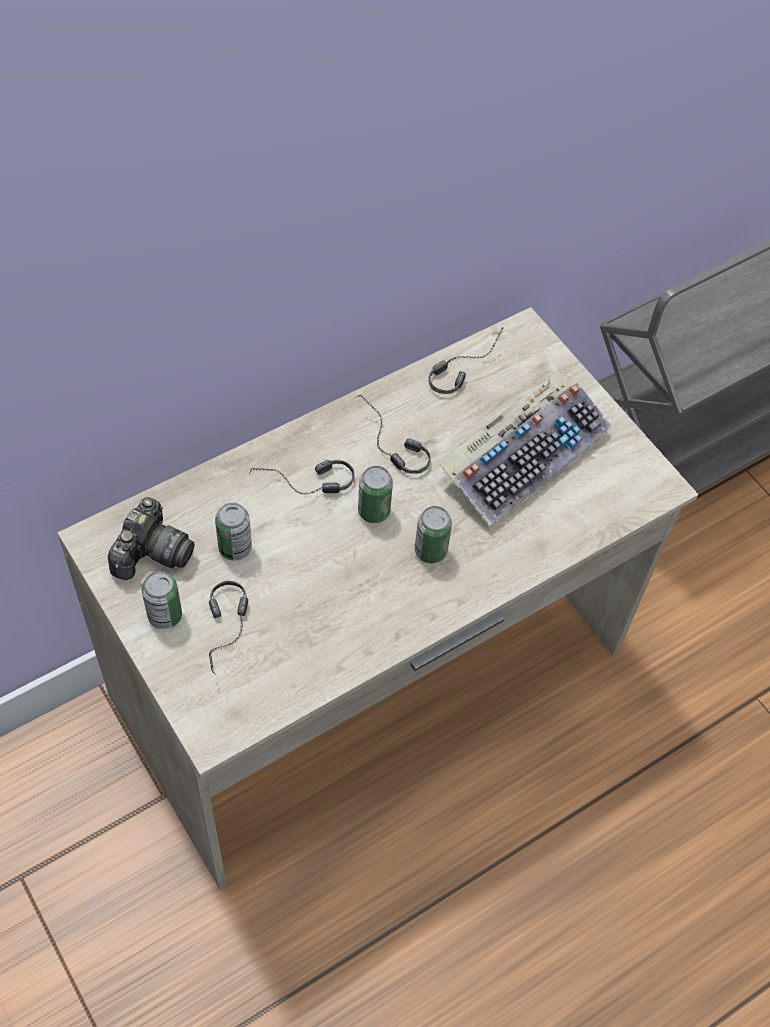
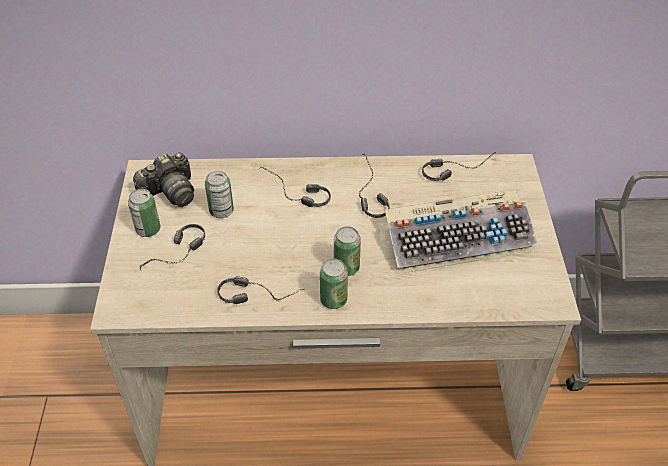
camera: 35 degrees right, 10 degrees down
can [358,466,393,523] -> can moved to [320,258,348,309]
none -> headphones [217,276,304,304]

